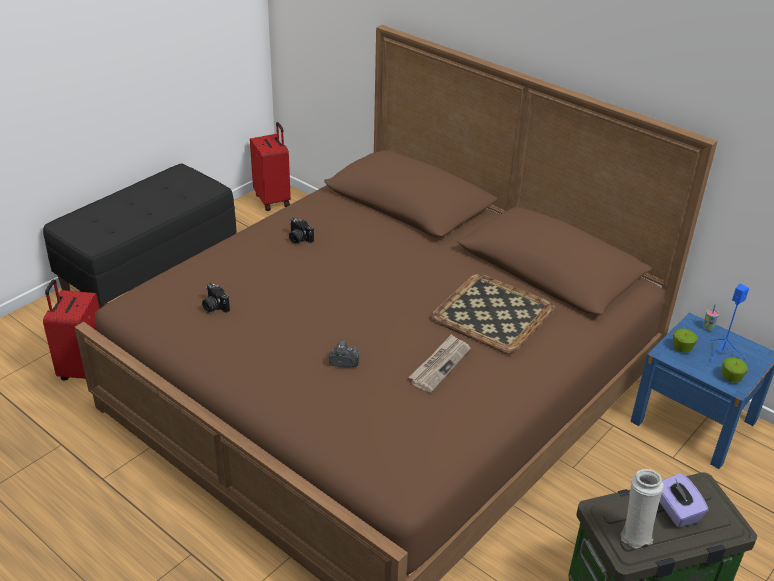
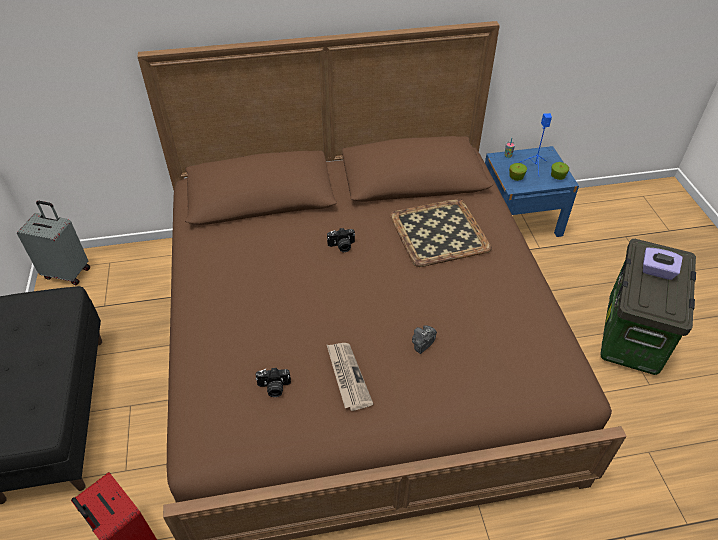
camera: 50 degrees left, 10 degrees up
red suitcase [250,122,291,211] -> grey suitcase [17,201,90,285]
camera [289,218,314,244] -> camera moved to [327,228,355,252]
newspaper [409,334,471,393] -> newspaper moved to [327,343,373,411]
white vase [621,469,664,549] -> none

